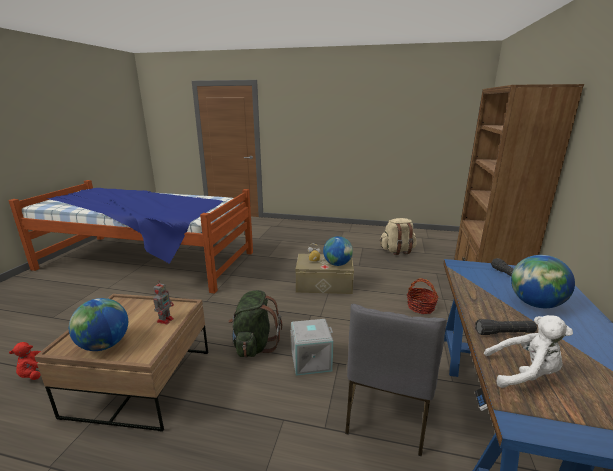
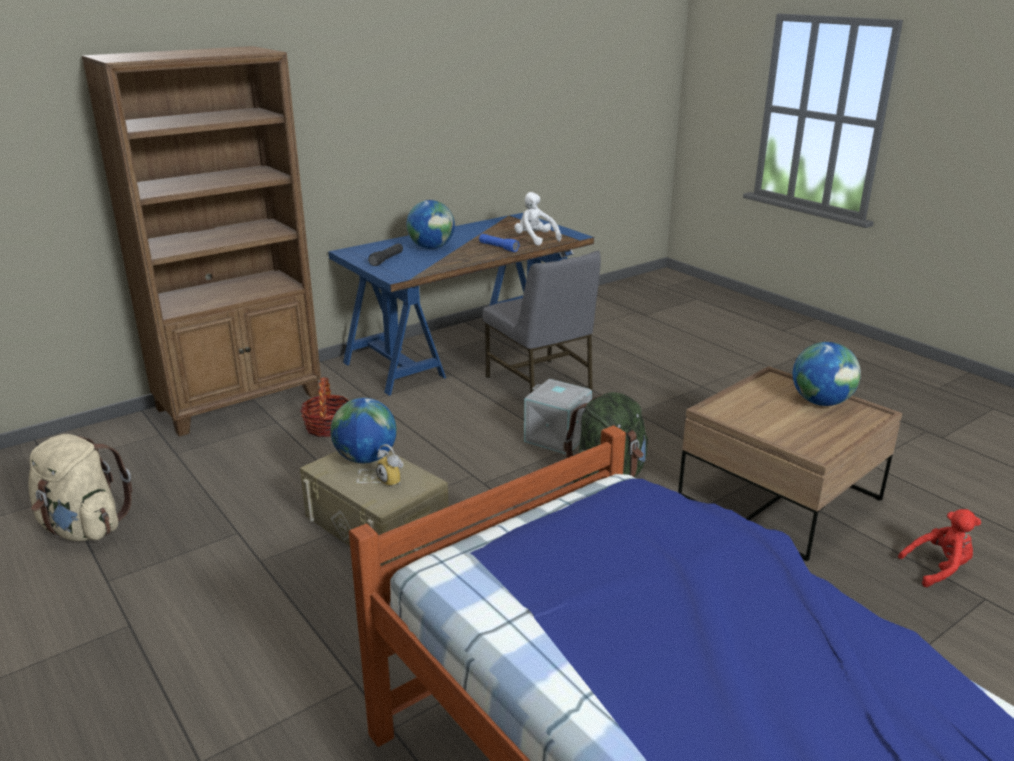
camera: 140 degrees left, 5 degrees up
toy robot [153,280,174,324] -> none
grey chair [345,304,447,457] -> grey chair turned 90 degrees clockwise [483,250,601,393]
black flashlight [475,319,537,335] -> blue flashlight [479,234,520,252]

